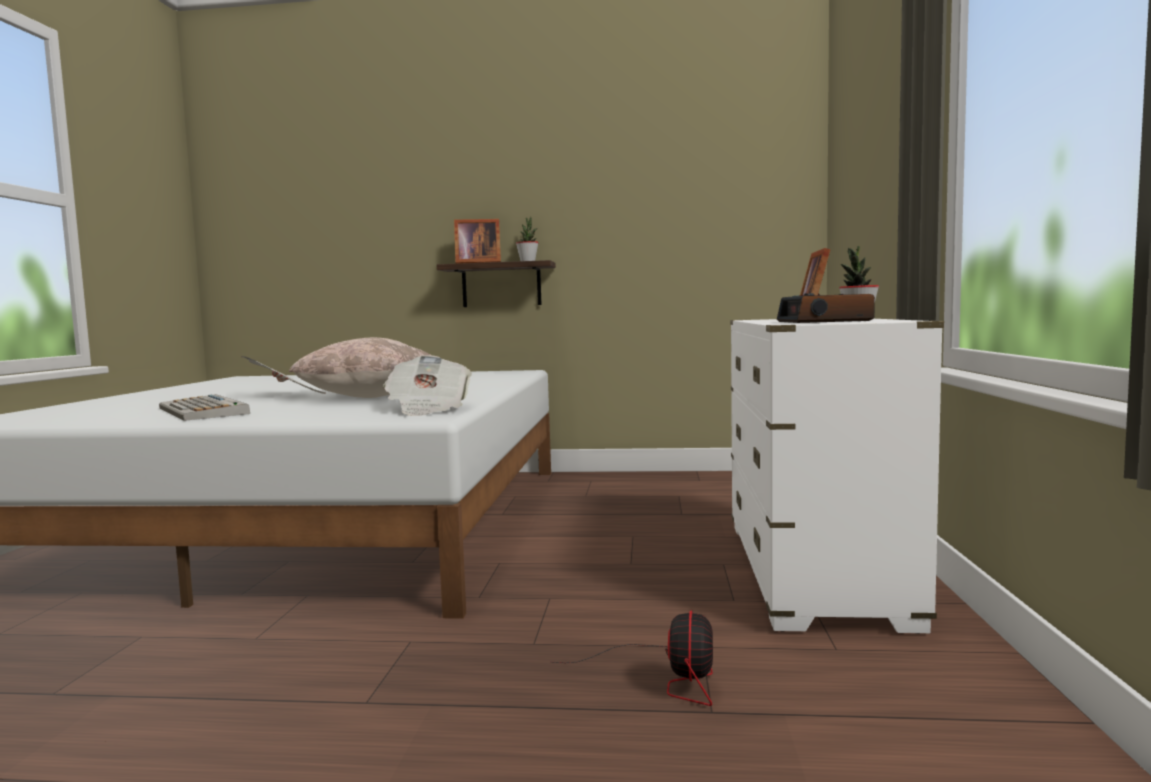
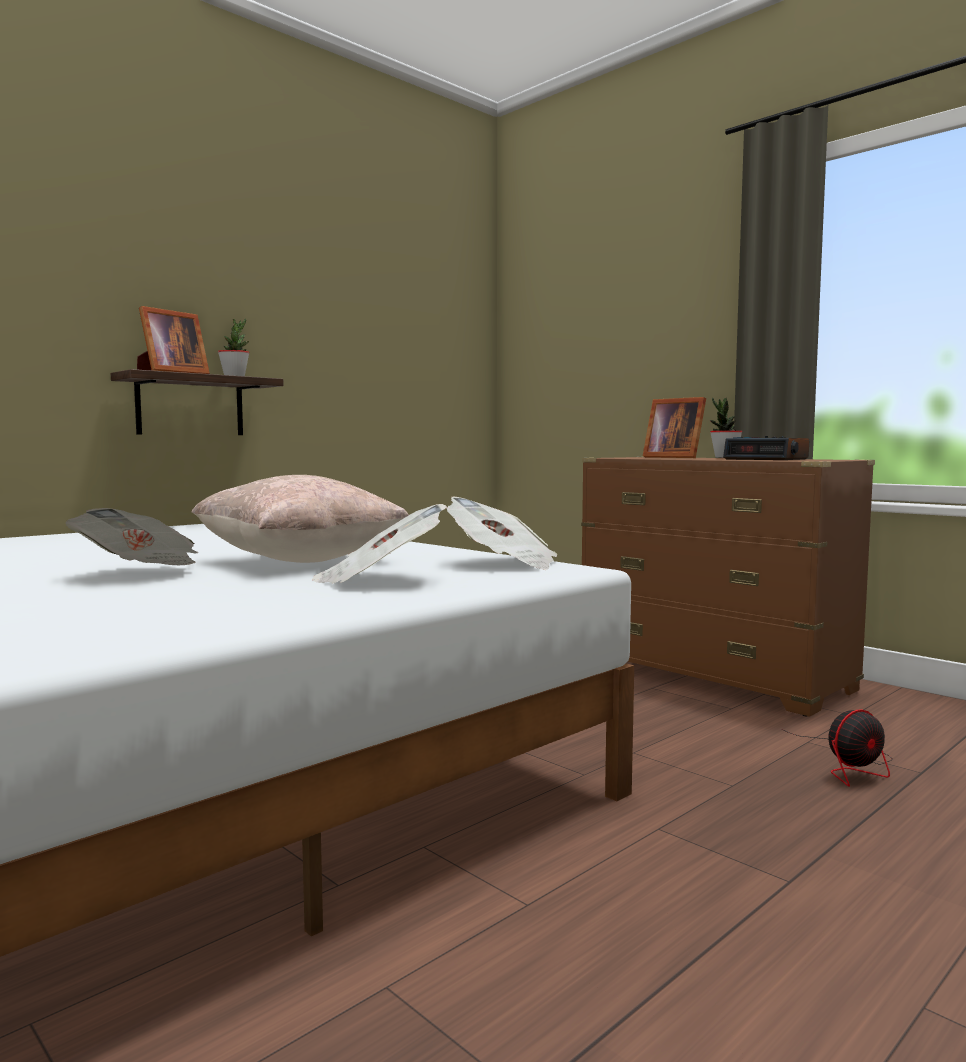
camera: 50 degrees left, 0 degrees up
keyboard [159,394,250,421] -> none
fan [554,610,713,706] -> fan turned 105 degrees clockwise [781,709,893,787]
white dresser [730,319,944,634] -> brown dresser [581,457,875,717]
none -> newspaper [312,504,447,584]

